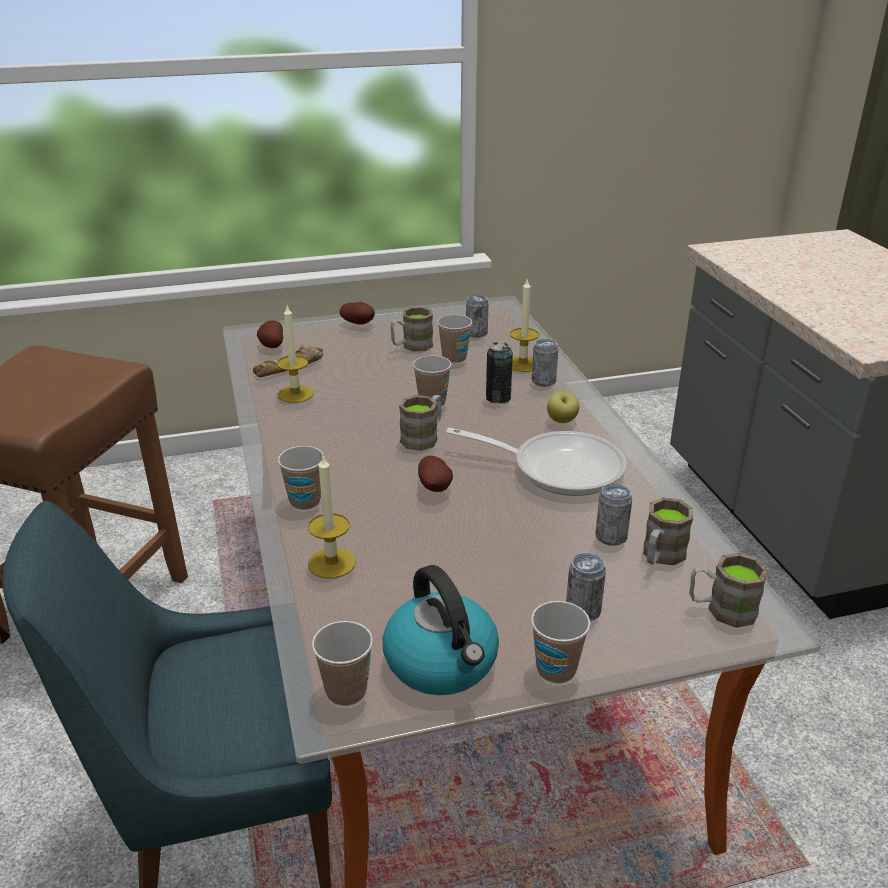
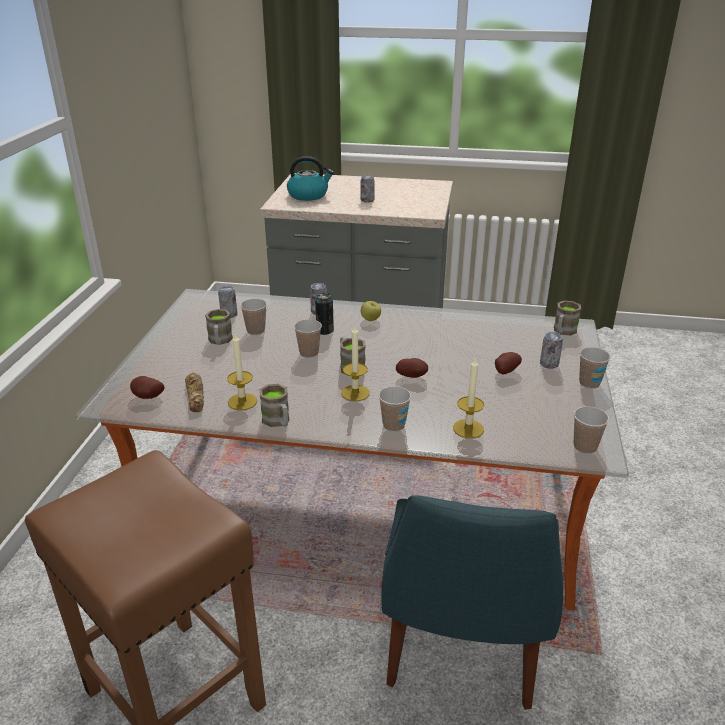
camera: 65 degrees left, 0 degrees up
potato [340,302,375,325] -> potato moved to [495,352,522,375]
kettle [383,565,499,695] -> kettle moved to [287,156,334,201]
frying pan [446,428,627,496] -> none
candle [510,280,539,372] -> candle moved to [341,326,370,401]
can [595,483,632,546] -> can moved to [361,175,375,203]
brown mug [643,497,693,565] -> brown mug moved to [260,384,289,427]

